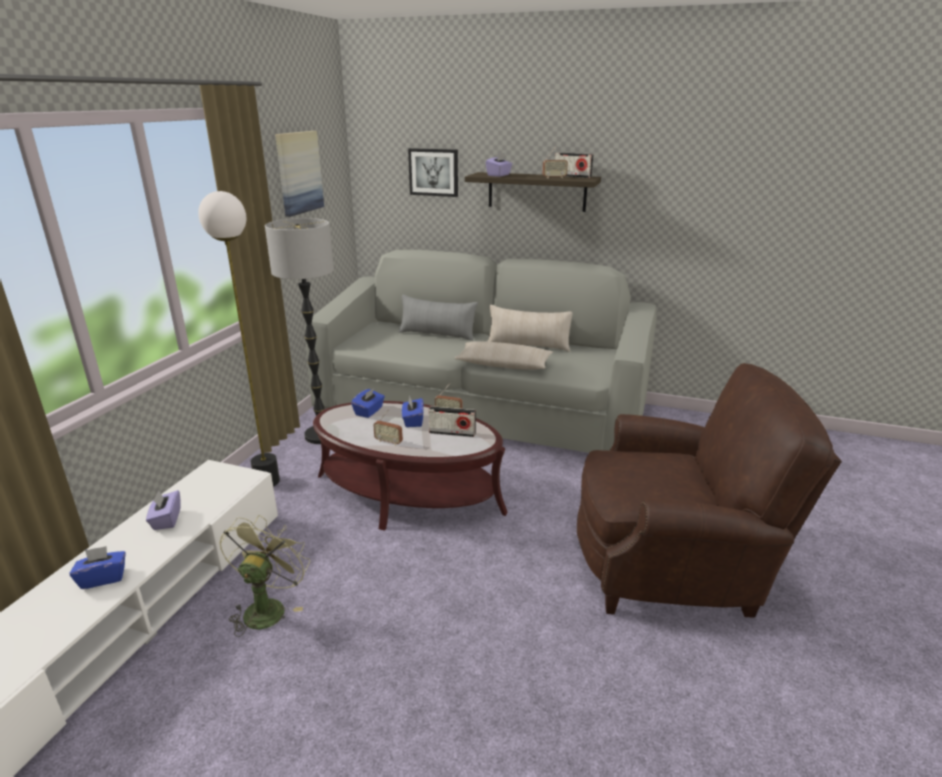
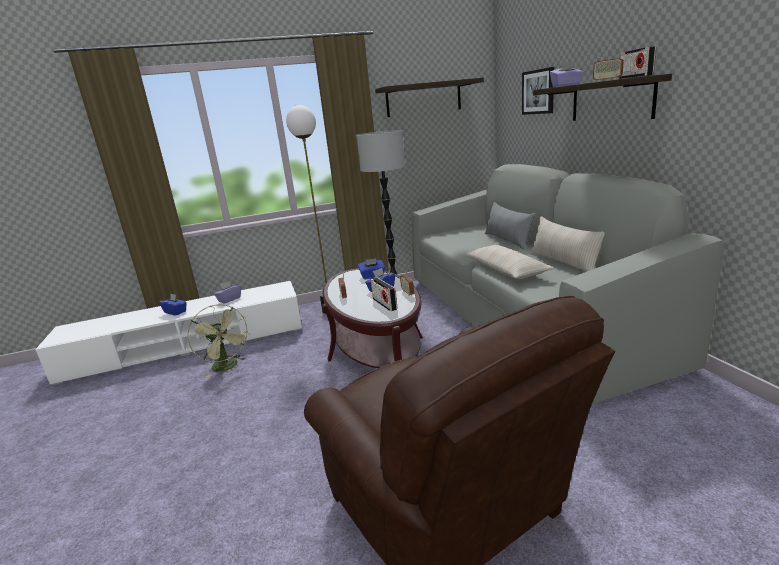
camera: 55 degrees right, 5 degrees down
green fan [219,515,310,637] -> green fan turned 75 degrees clockwise [187,304,250,378]
picture [275,131,324,217] -> shelf [375,78,484,117]

